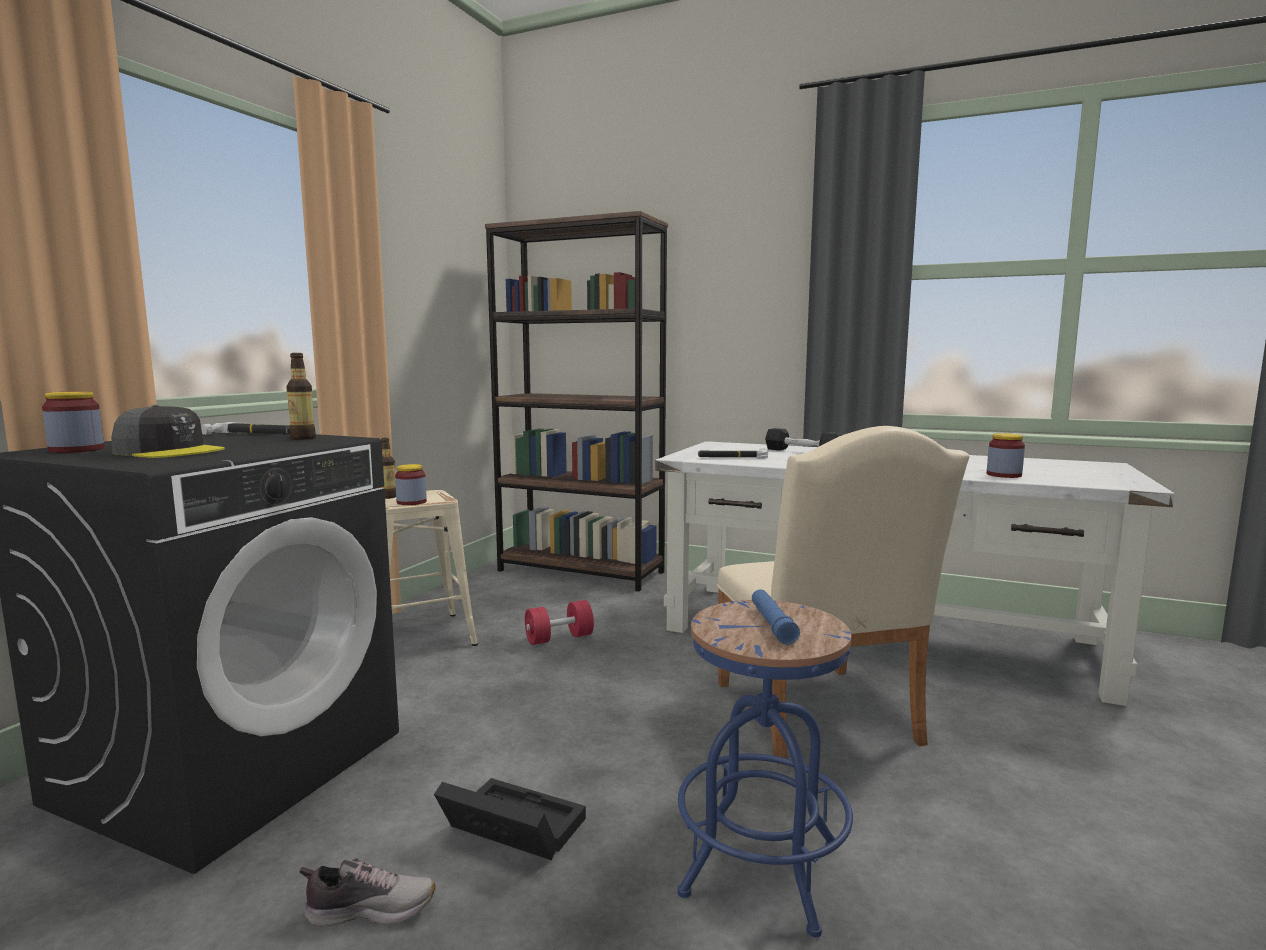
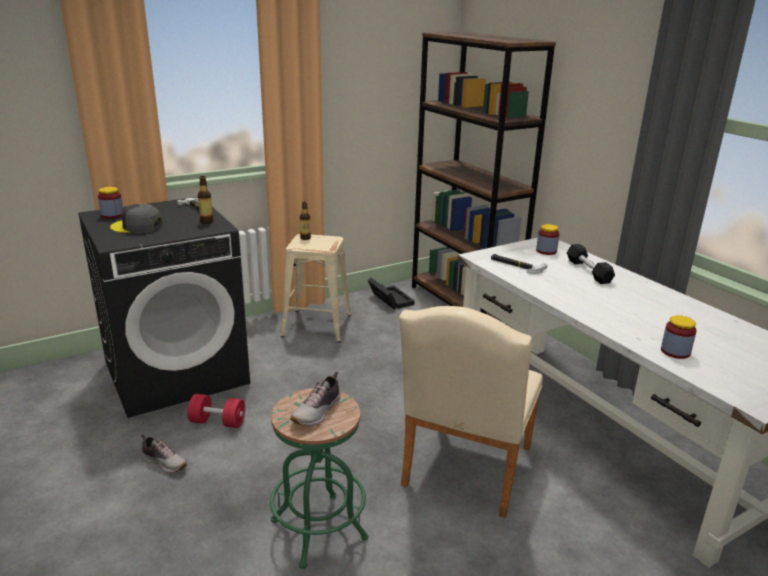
camera: 35 degrees right, 15 degrees up
grey cap [111,405,225,458] -> grey cap turned 135 degrees clockwise [110,204,163,233]
jar [395,464,427,505] -> jar moved to [536,224,560,255]
black storage box [434,778,586,860] -> black storage box moved to [368,278,415,309]
red dumbbell [525,600,594,645] -> red dumbbell moved to [187,394,245,428]
blue stool [677,600,853,938] -> green stool [270,388,368,569]
blue flashlight [752,589,800,645] -> shoe [290,372,341,427]

